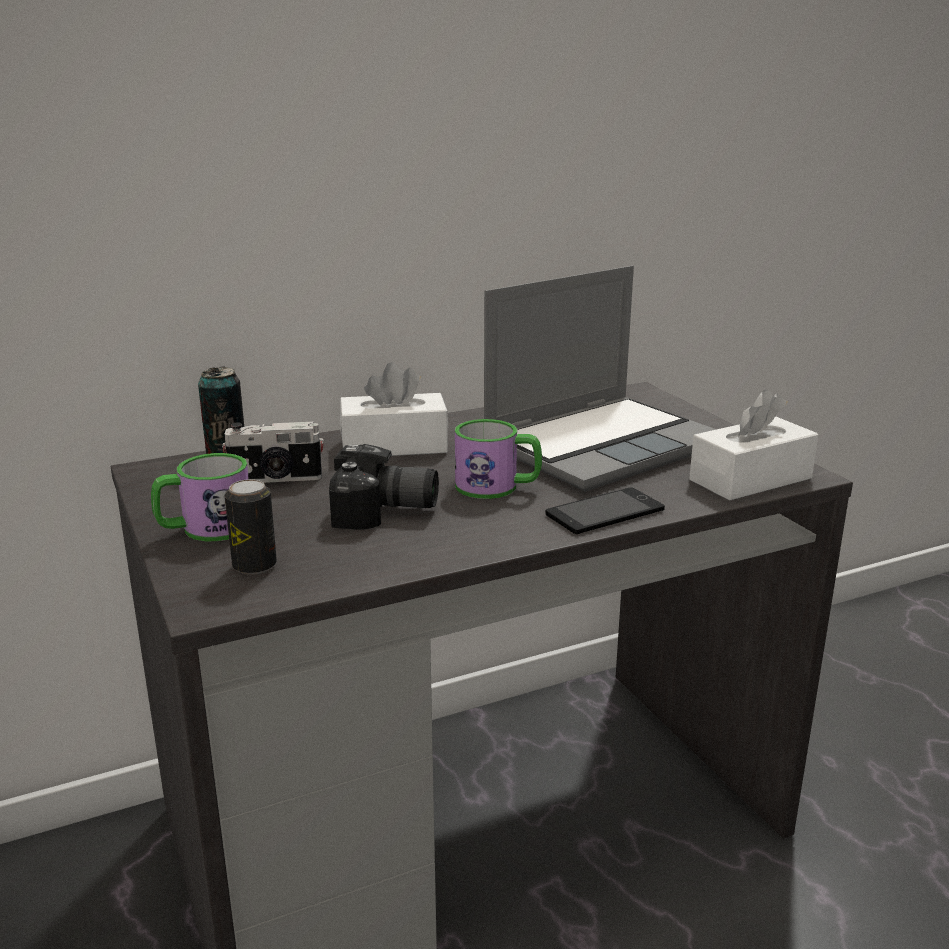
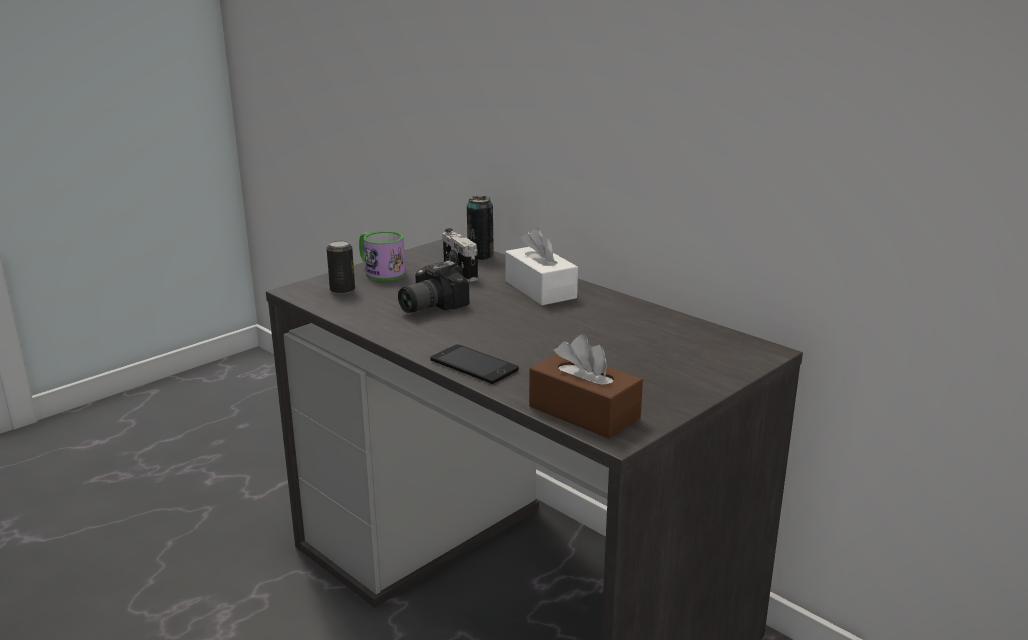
camera: 70 degrees right, 0 degrees up
camera [329,444,439,530] -> camera turned 60 degrees clockwise [398,261,469,313]
mug [455,419,542,499] -> none
laptop [484,266,717,492] -> none
white tissue box [689,390,818,501] -> brown tissue box [529,334,643,439]

